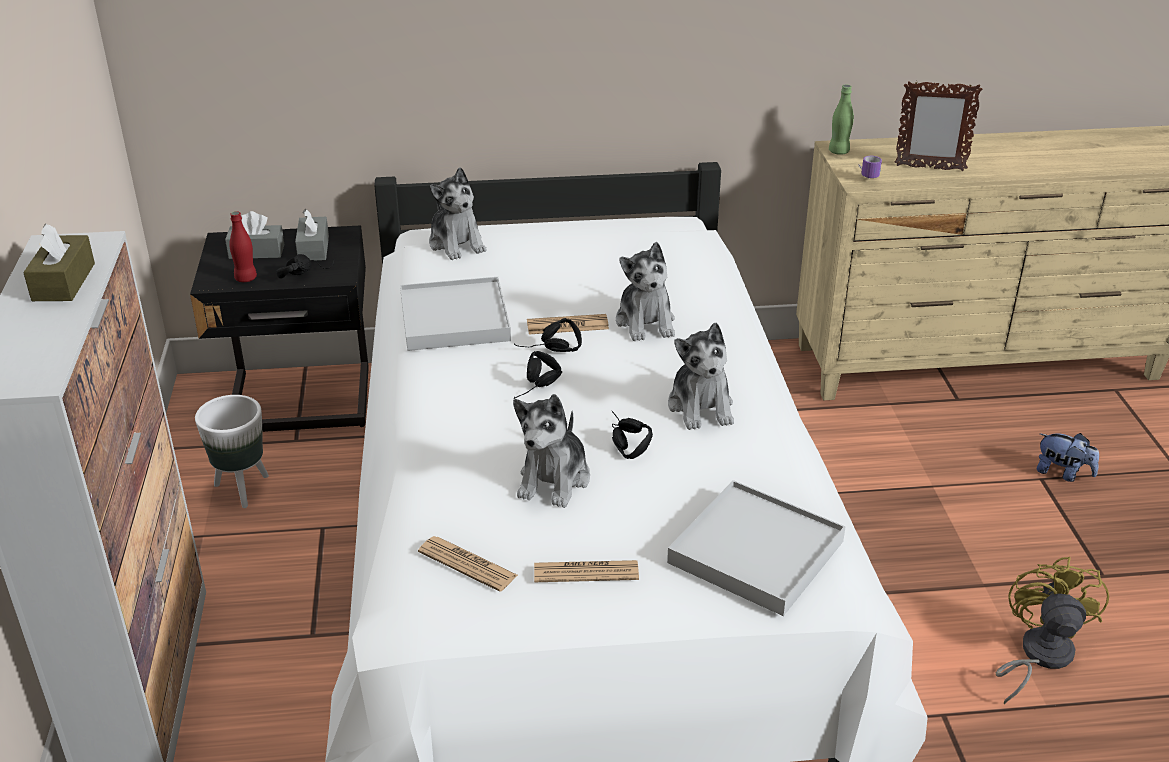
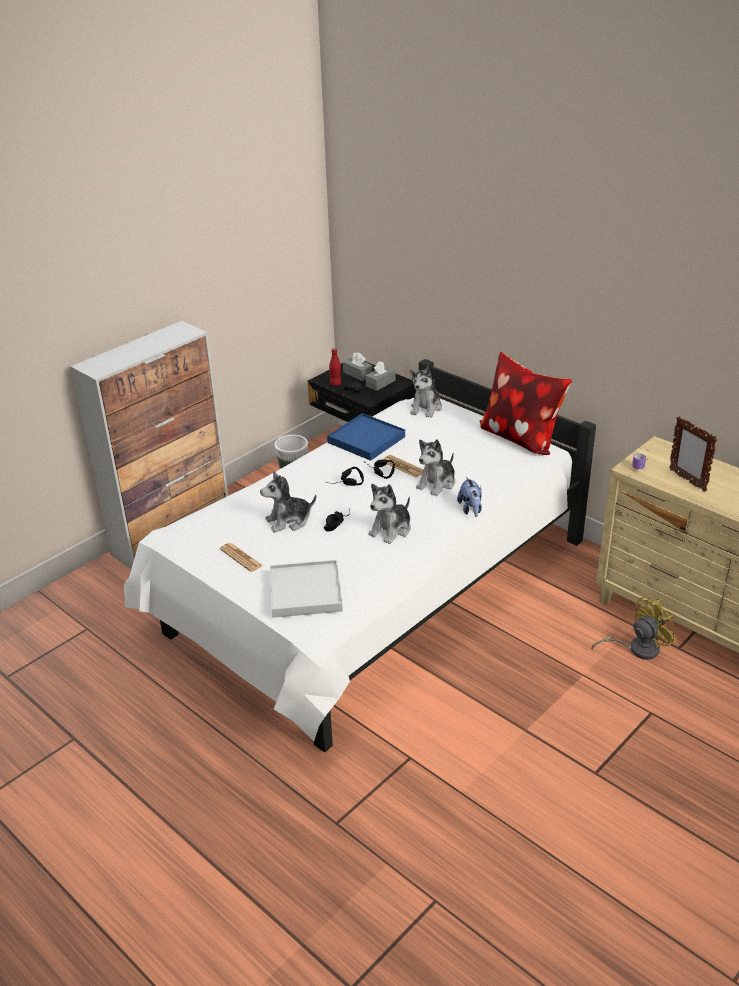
camera: 50 degrees right, 0 degrees up
brown tissue box [23,224,95,301] -> none
white tray [400,277,511,351] -> blue tray [327,413,405,461]
newspaper [418,536,518,592] -> none
green bottle [829,85,854,155] -> none
yellow fan [996,557,1109,704] -> yellow fan moved to [591,596,677,660]
plush toy [1037,433,1099,482] -> plush toy moved to [457,477,482,517]
none -> pillow [480,352,572,455]

